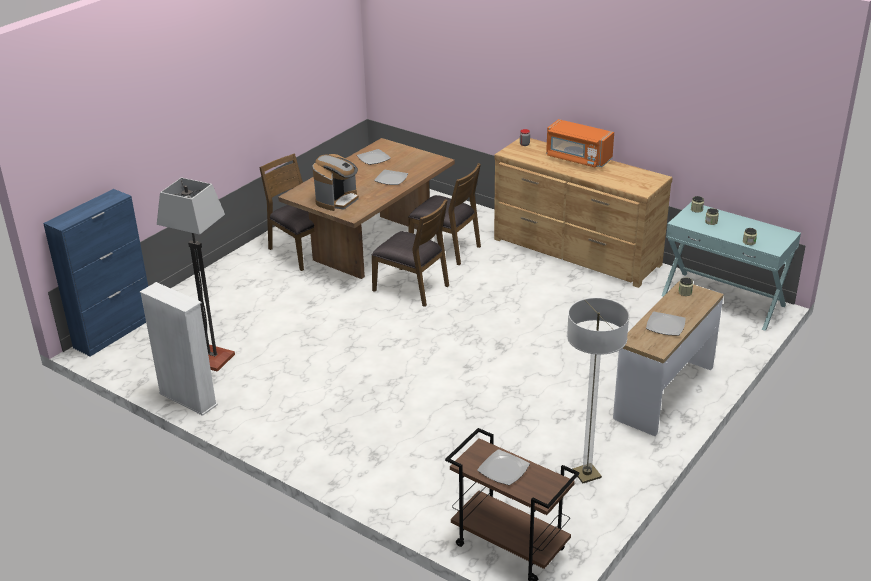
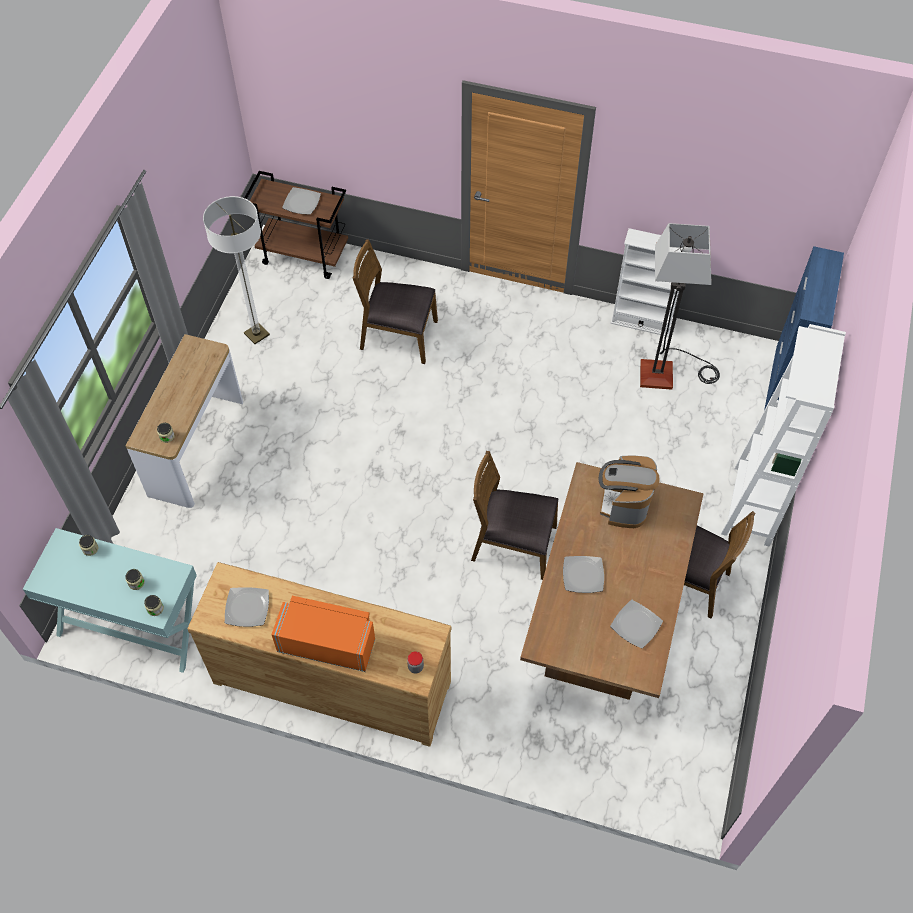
camera: 160 degrees right, 25 degrees up
brown chair [408,163,481,265] -> brown chair moved to [353,240,438,364]
plate [646,312,686,336] -> plate moved to [225,587,269,627]
none -> white bookcase [721,324,846,547]

